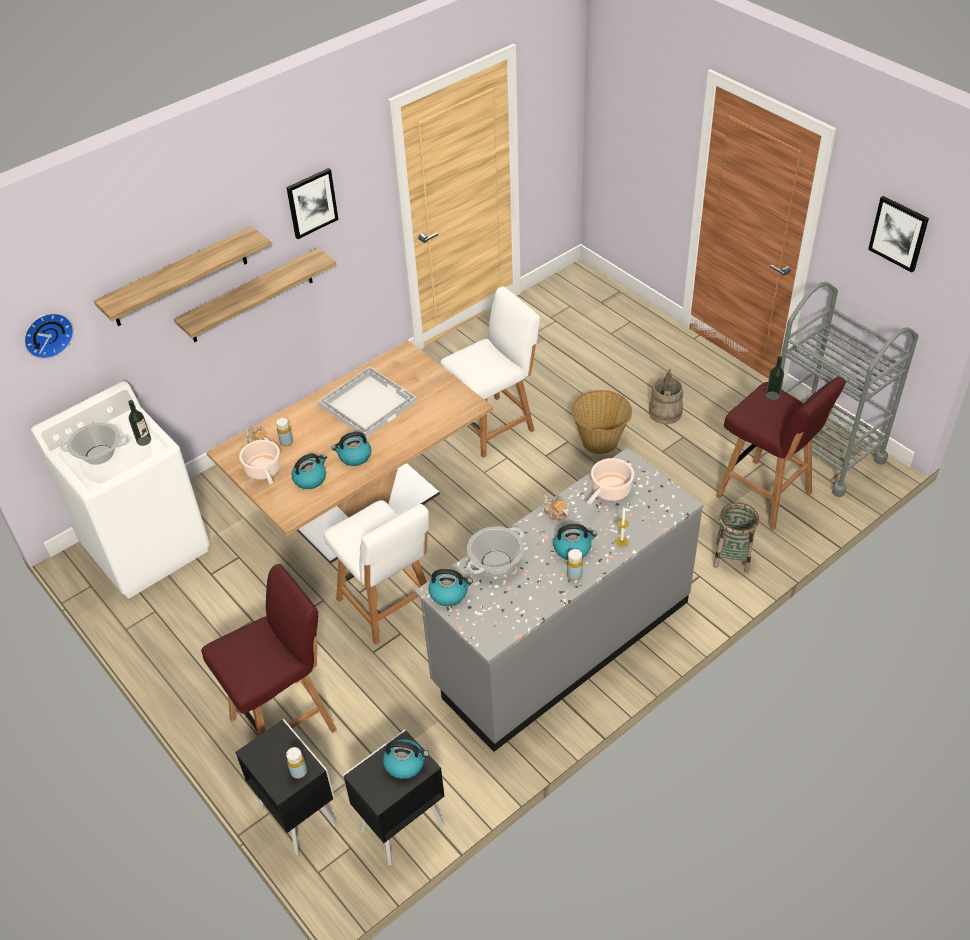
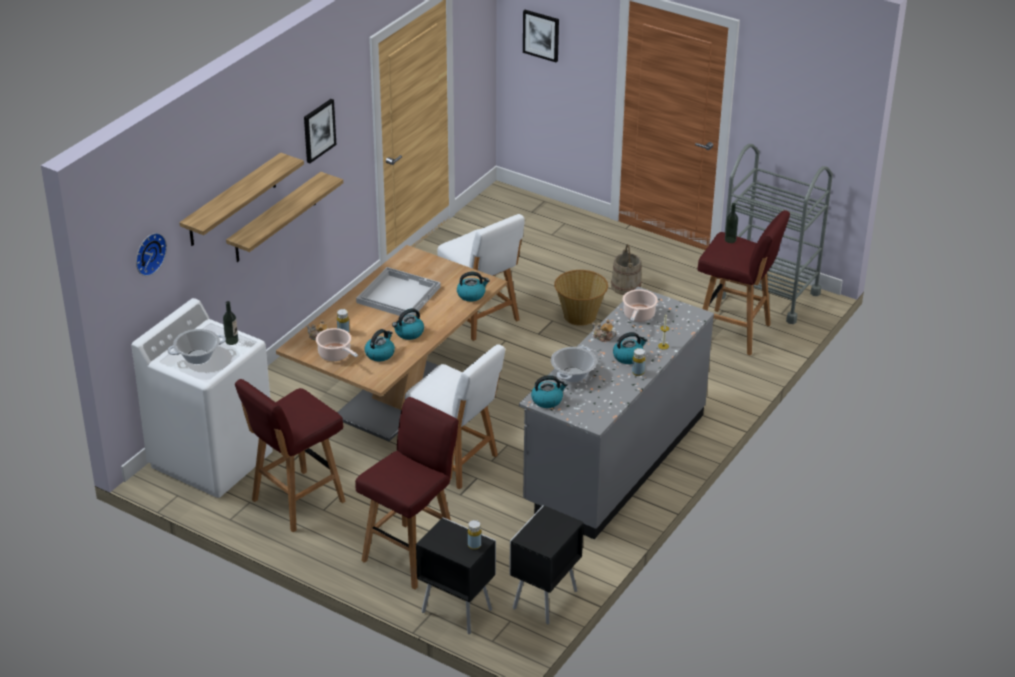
camera: 20 degrees left, 10 degrees down
kettle [383,739,429,779] -> kettle moved to [457,272,490,301]
white chair [440,286,540,458] -> white chair turned 105 degrees clockwise [437,214,525,341]
basket [713,503,759,573] -> none
picture [868,196,929,273] -> picture moved to [523,10,559,62]
none -> red stool [235,379,346,532]

